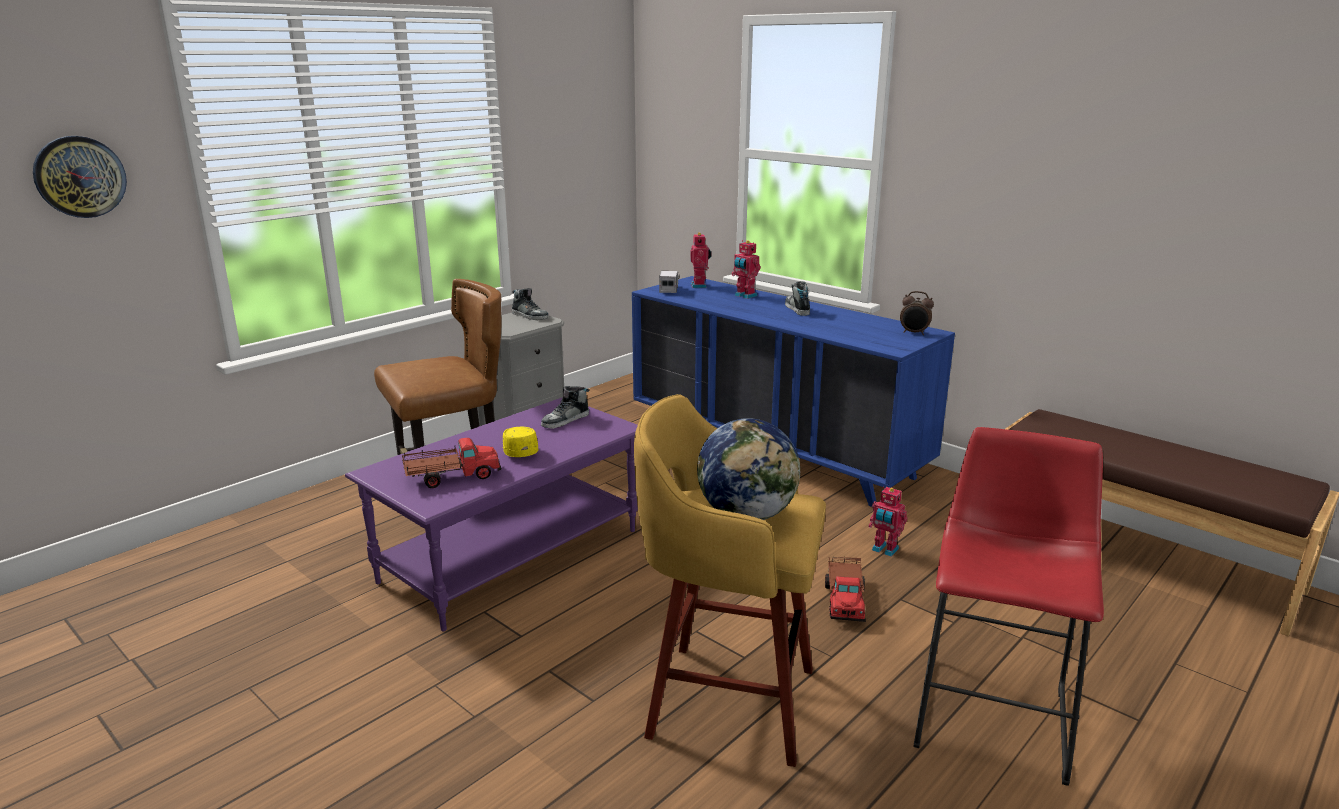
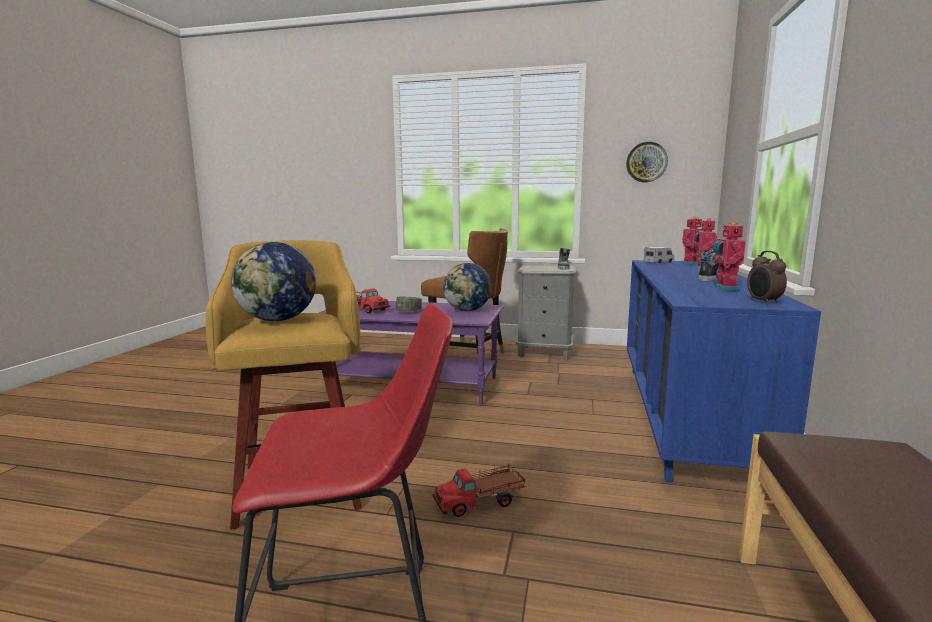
camera: 60 degrees right, 10 degrees down
wall clock [33,136,127,218] -> wall clock moved to [626,142,668,182]
yellow cap [503,427,538,457] -> grey cap [395,296,424,312]
shoe [541,386,589,429] -> globe [443,263,491,311]
toy robot [869,486,907,557] -> toy robot moved to [713,222,746,291]

